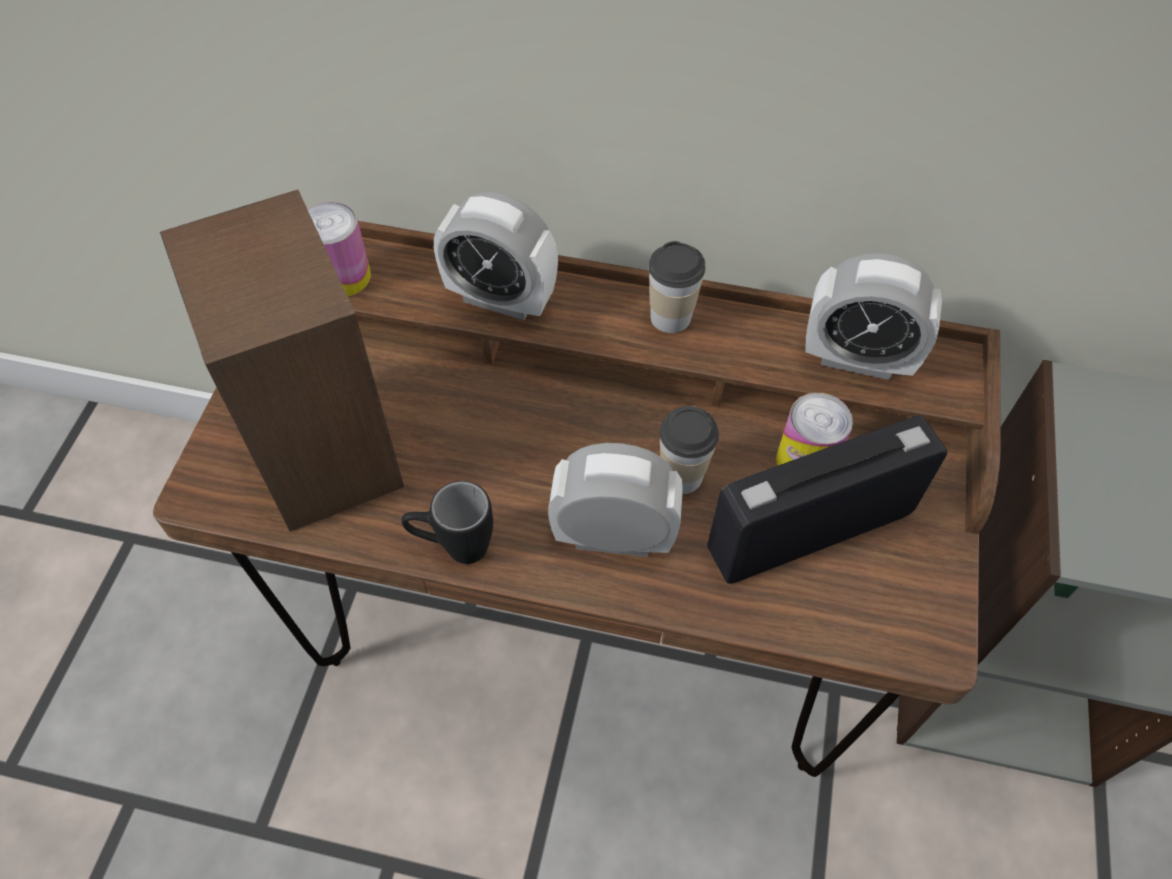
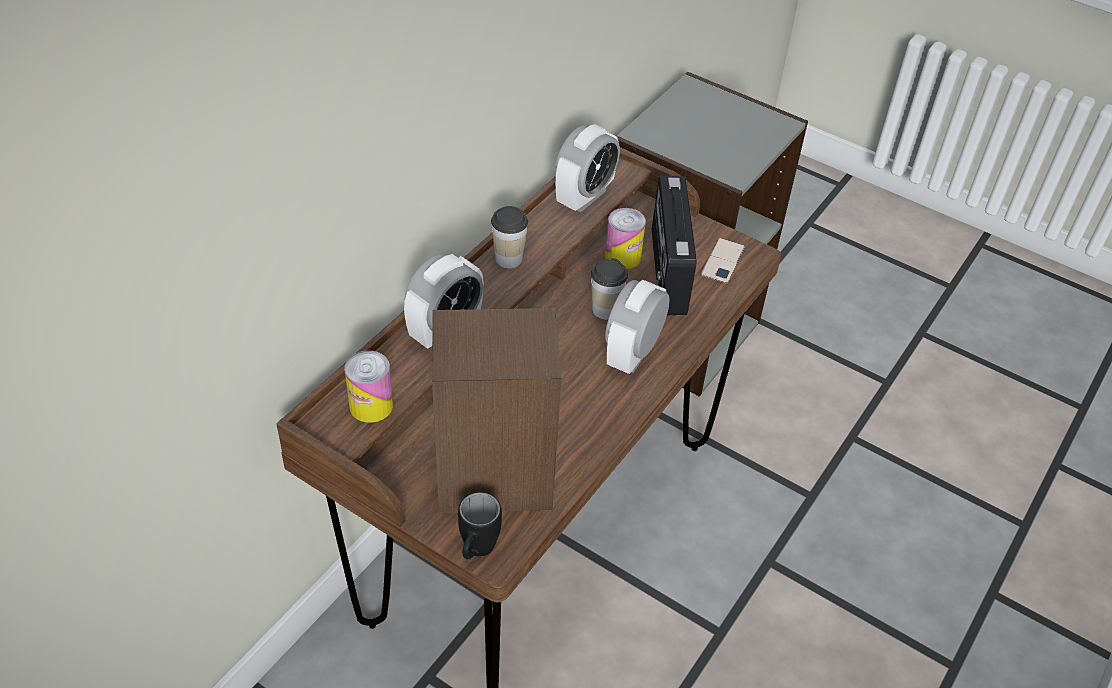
camera: 70 degrees left, 10 degrees down
black mug [402,481,493,564] -> black mug moved to [458,492,502,559]
none -> phone [701,238,745,284]

